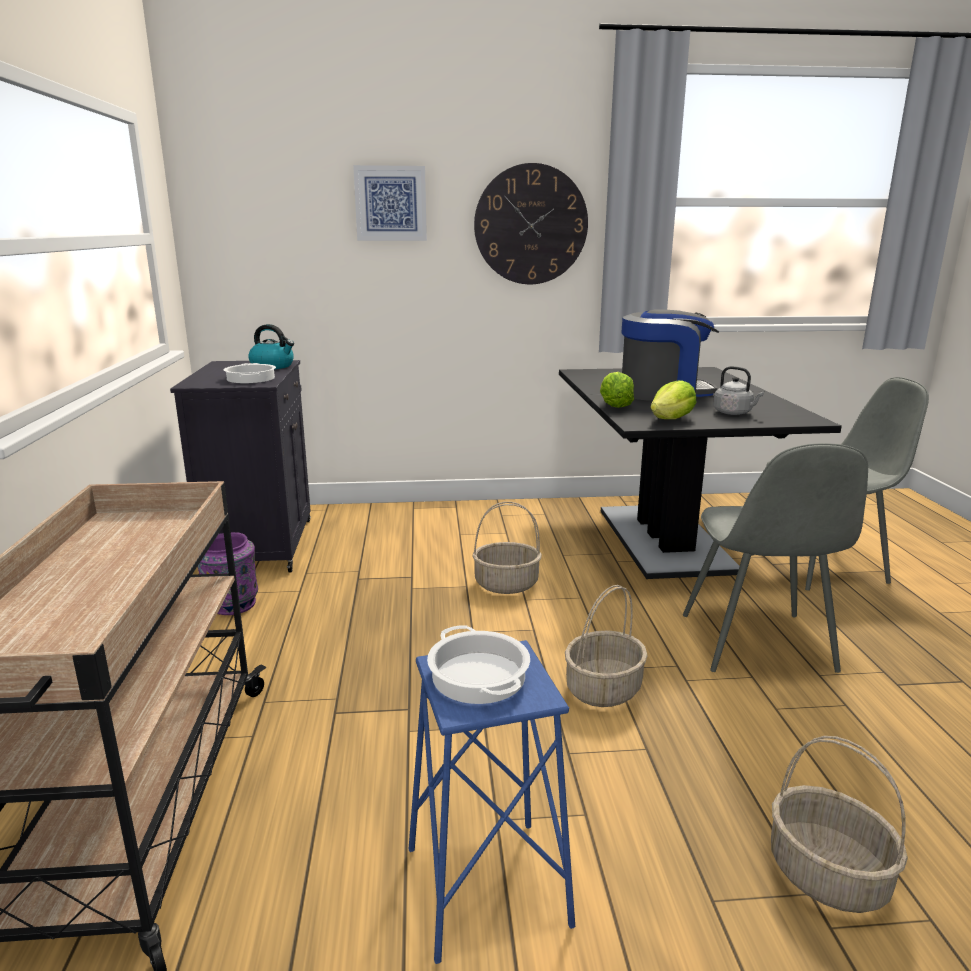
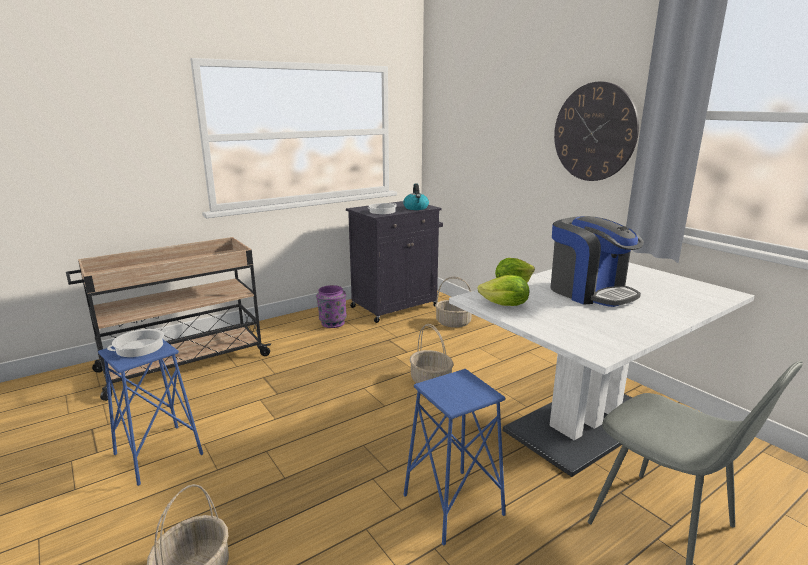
camera: 60 degrees right, 0 degrees up
picture [353,165,427,241] -> none
black dining table [559,367,842,579] -> white dining table [449,263,755,477]
basket [565,585,648,707] -> basket moved to [435,277,472,328]
grey chair [683,443,868,673] -> blue stool [403,369,506,546]
grey kettle [713,366,764,415] -> none

